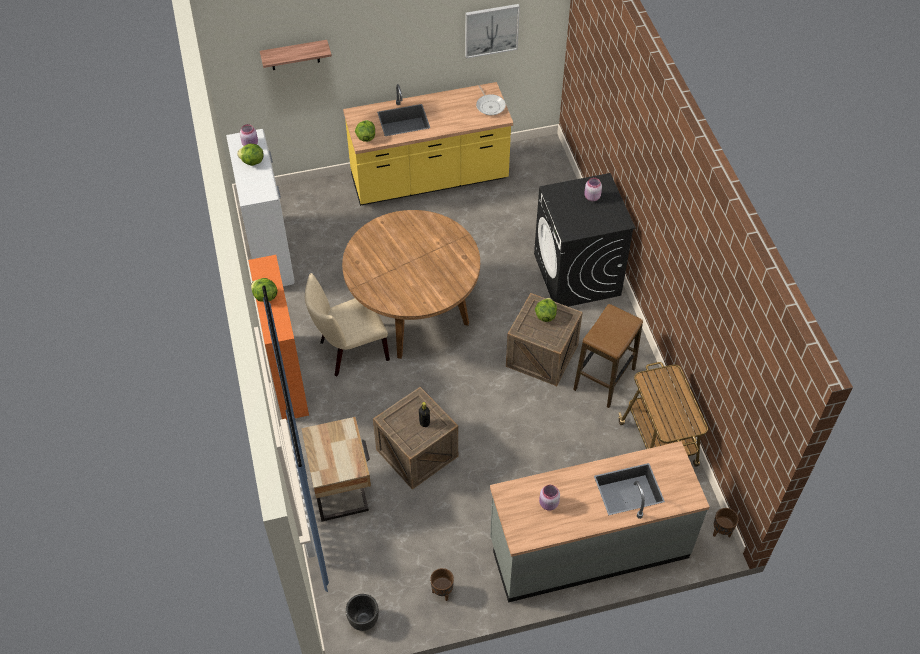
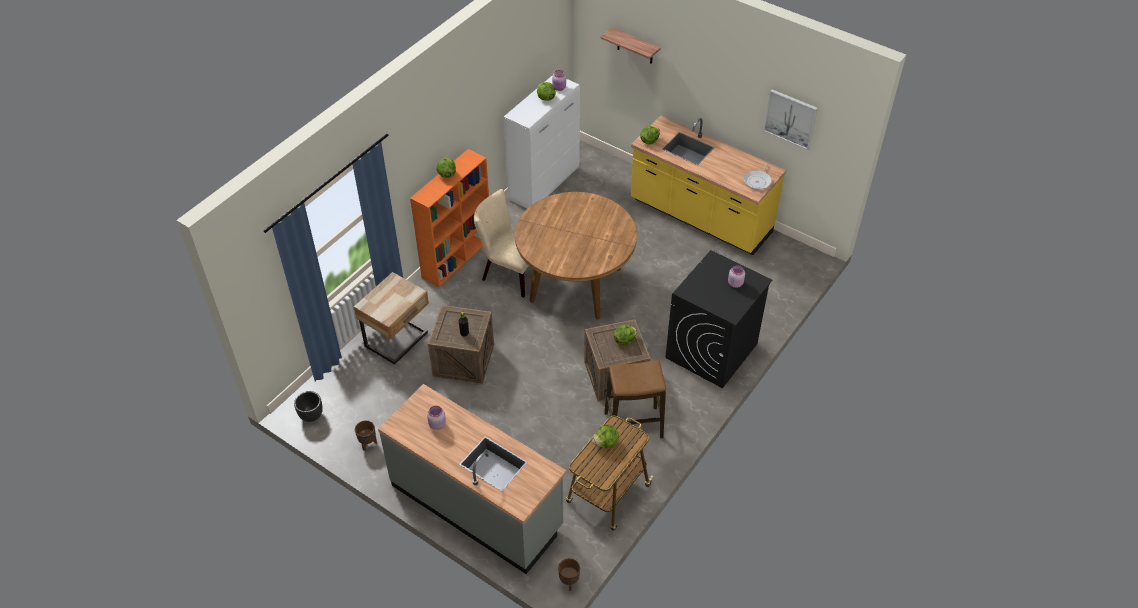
camera: 50 degrees right, 5 degrees down
none -> lettuce [592,425,619,448]

